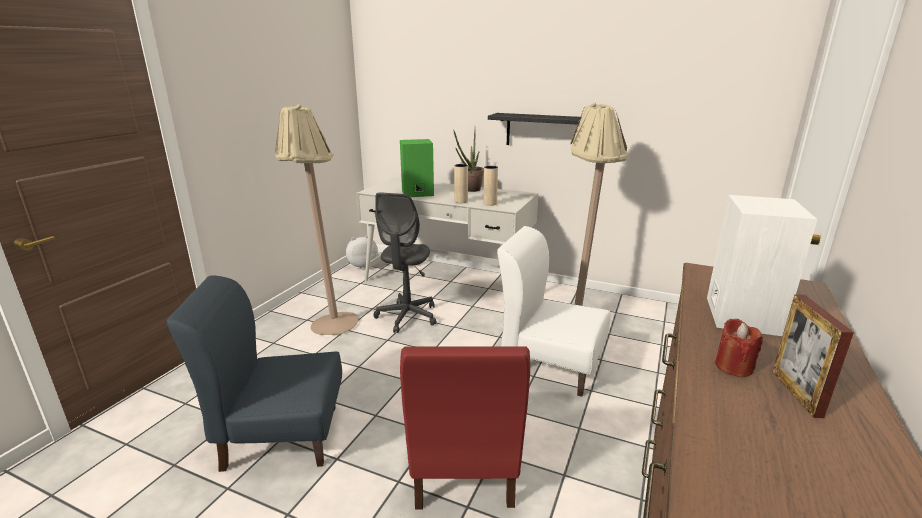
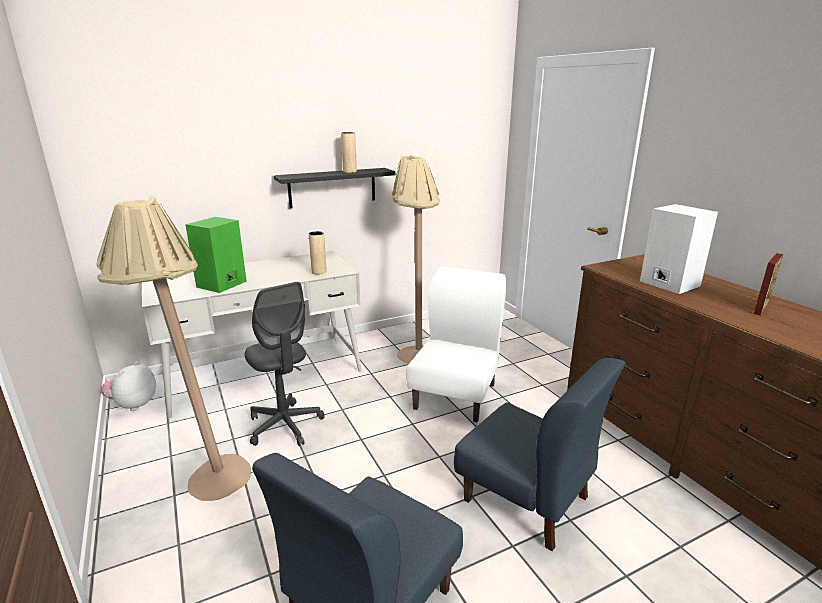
camera: 50 degrees left, 0 degrees up
red chair [400,347,530,510] -> blue chair [454,358,625,551]
potted plant [454,129,484,192] -> none
beige vase [454,164,468,203] -> beige vase moved to [341,132,357,173]
white chair [497,226,611,397] -> white chair turned 135 degrees clockwise [406,267,506,423]
red candle [715,319,763,377] -> none
picture frame [773,294,854,418] -> picture frame turned 90 degrees counterclockwise [754,253,783,315]

